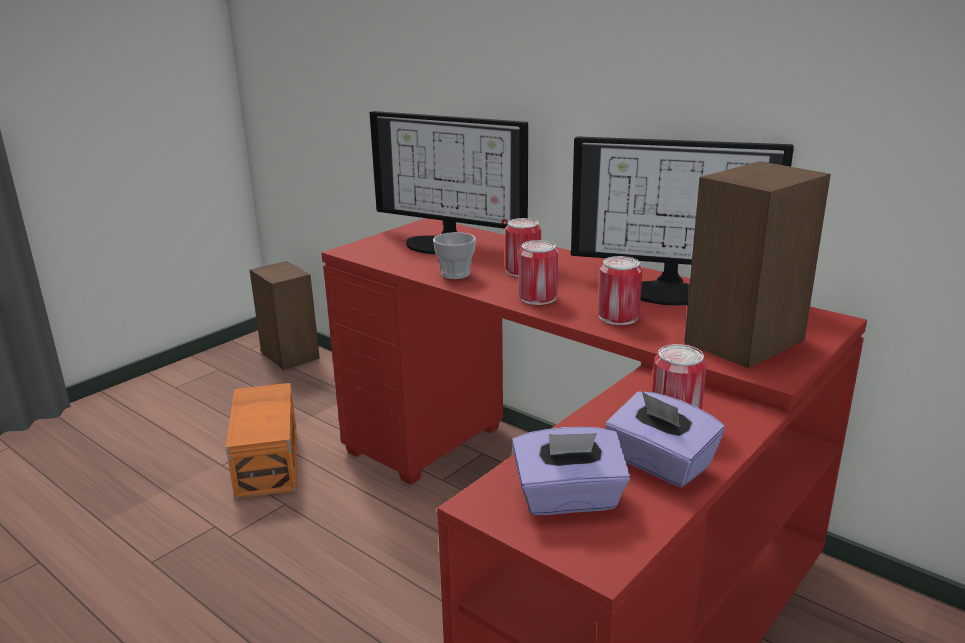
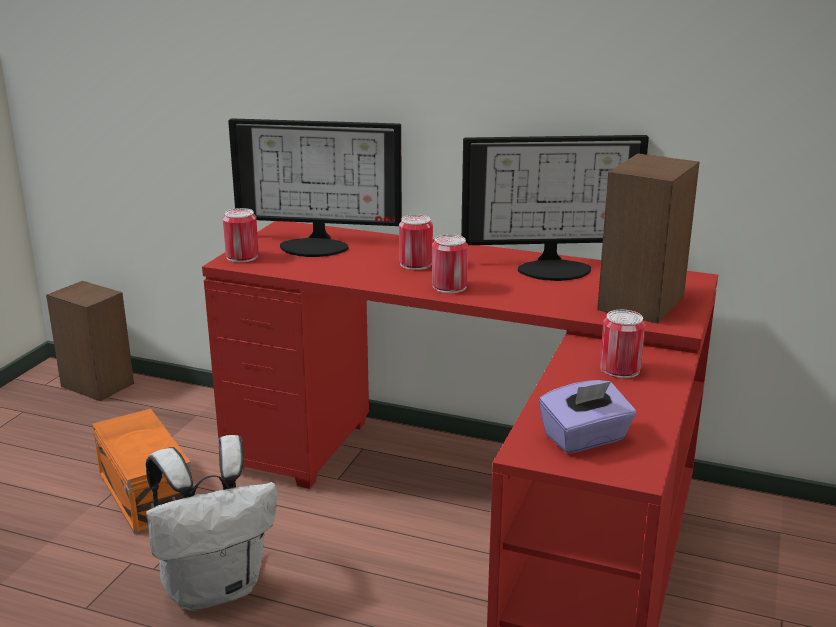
camera: 20 degrees left, 0 degrees up
cup [433,232,476,279] -> none
can [598,256,642,325] -> can moved to [223,208,259,263]
purple tissue box [605,391,725,487] -> none
none -> white backpack [146,435,277,611]

